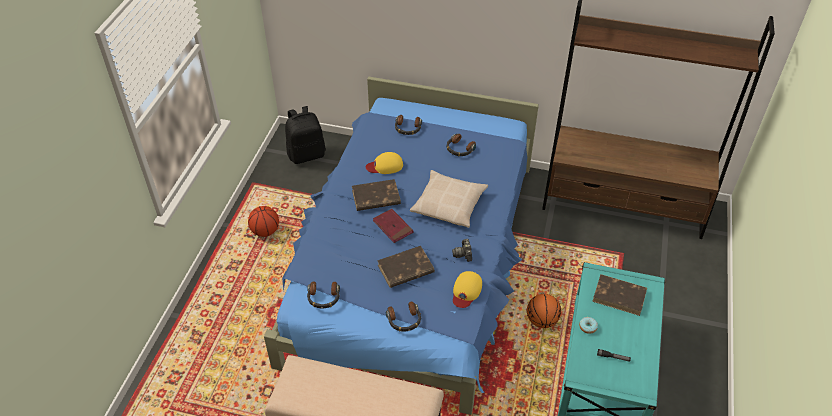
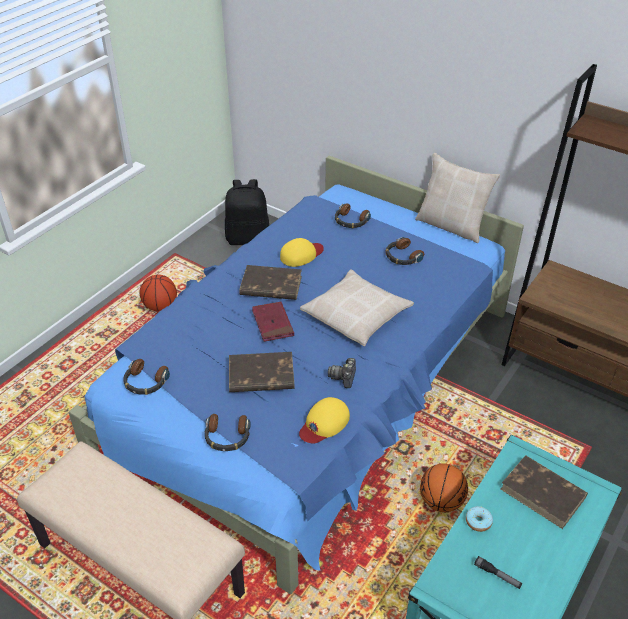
camera: 20 degrees right, 5 degrees down
yellow cap [366,152,403,174] -> yellow cap turned 135 degrees clockwise [280,238,324,267]
none -> beige pillow [415,153,500,243]

